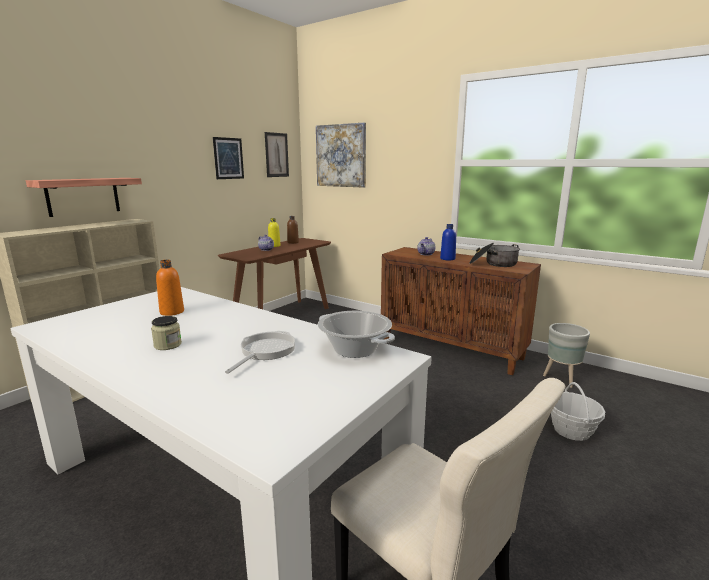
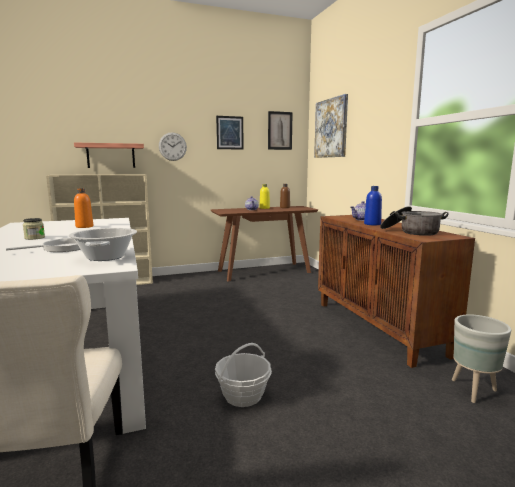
camera: 35 degrees right, 5 degrees down
basket [551,382,605,441] -> basket moved to [215,343,272,407]
none -> wall clock [159,132,187,161]

